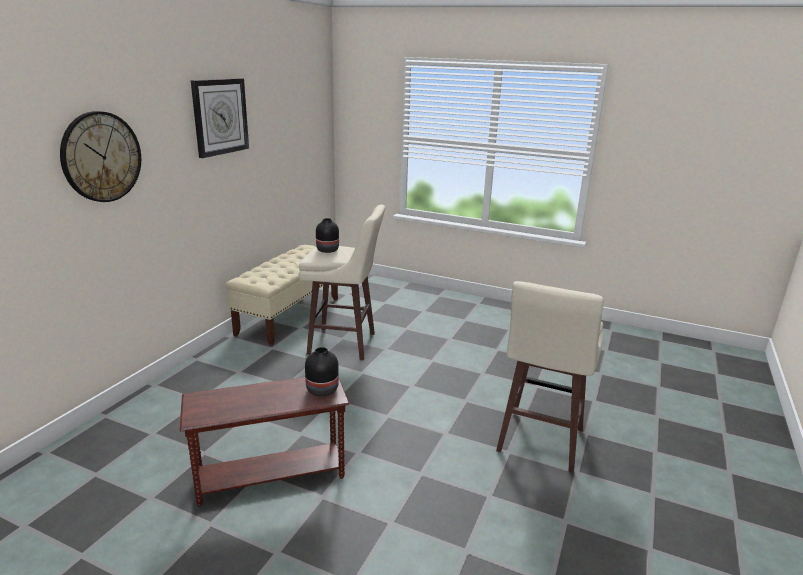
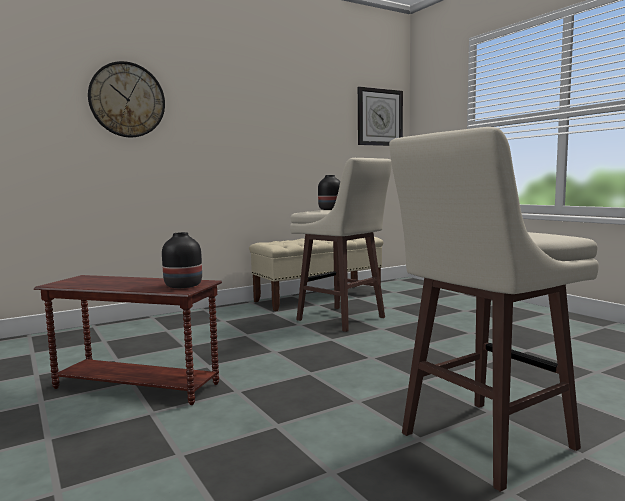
camera: 35 degrees right, 15 degrees down
wall clock [191,78,249,158] -> wall clock moved to [358,87,403,146]

